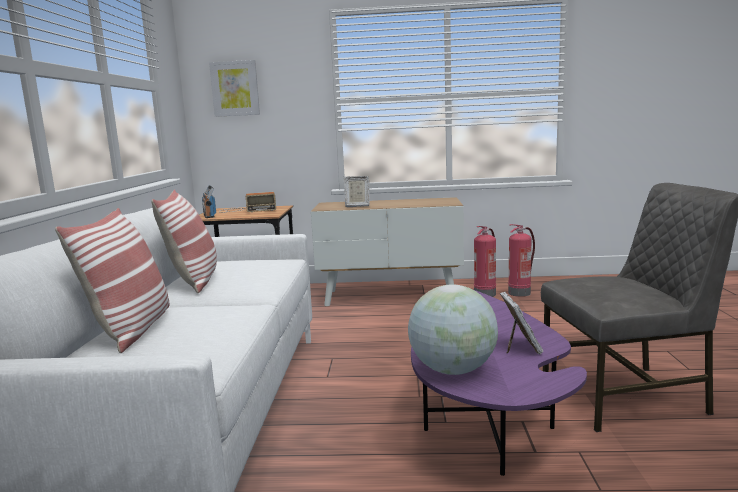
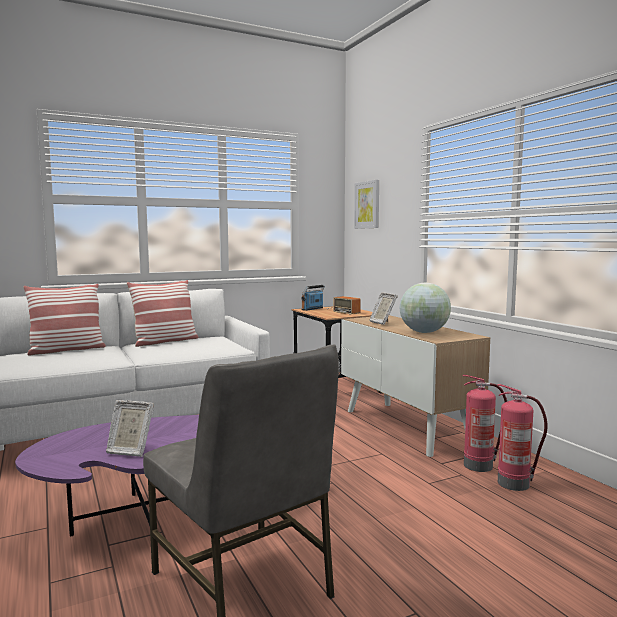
camera: 60 degrees right, 5 degrees down
globe [408,285,498,375] -> globe moved to [400,283,451,333]
picture frame [500,292,543,354] -> picture frame turned 45 degrees clockwise [106,400,154,457]

